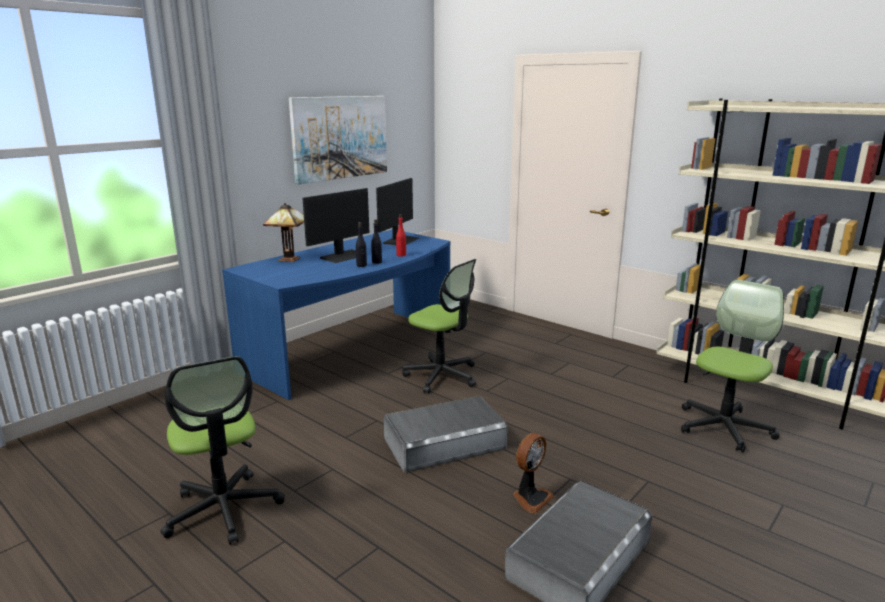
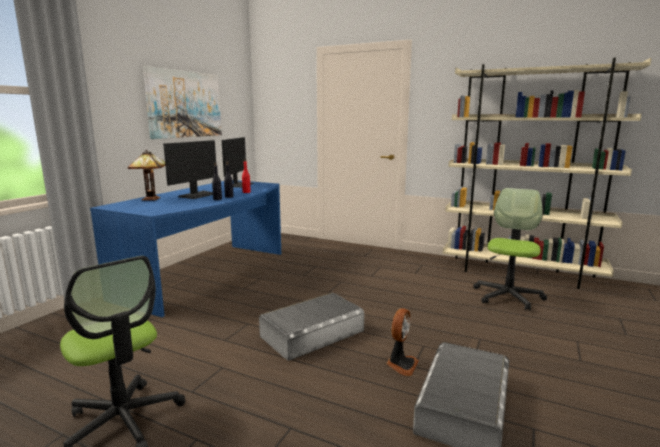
camera: 15 degrees left, 5 degrees down
office chair [402,259,476,393] -> none

